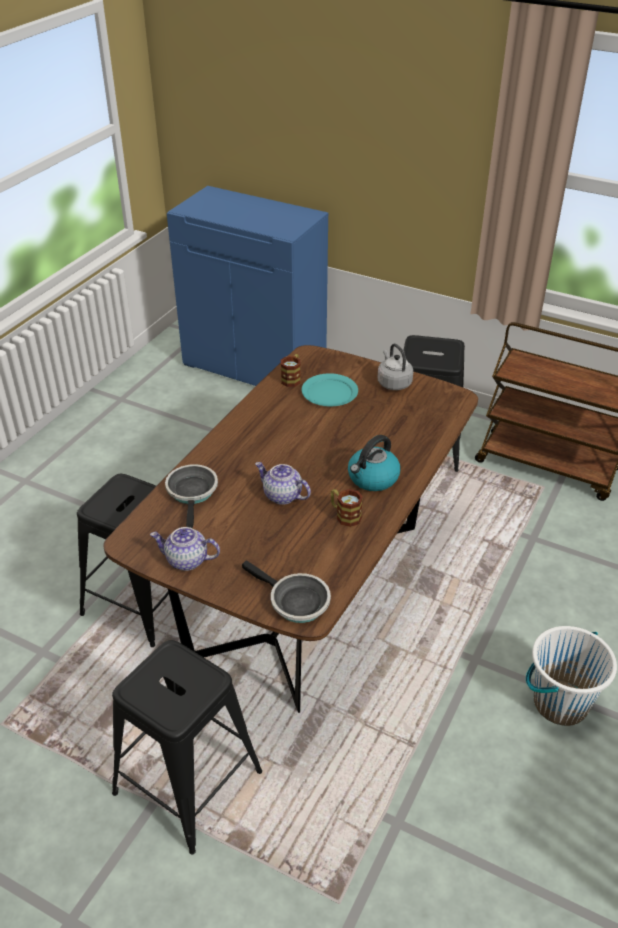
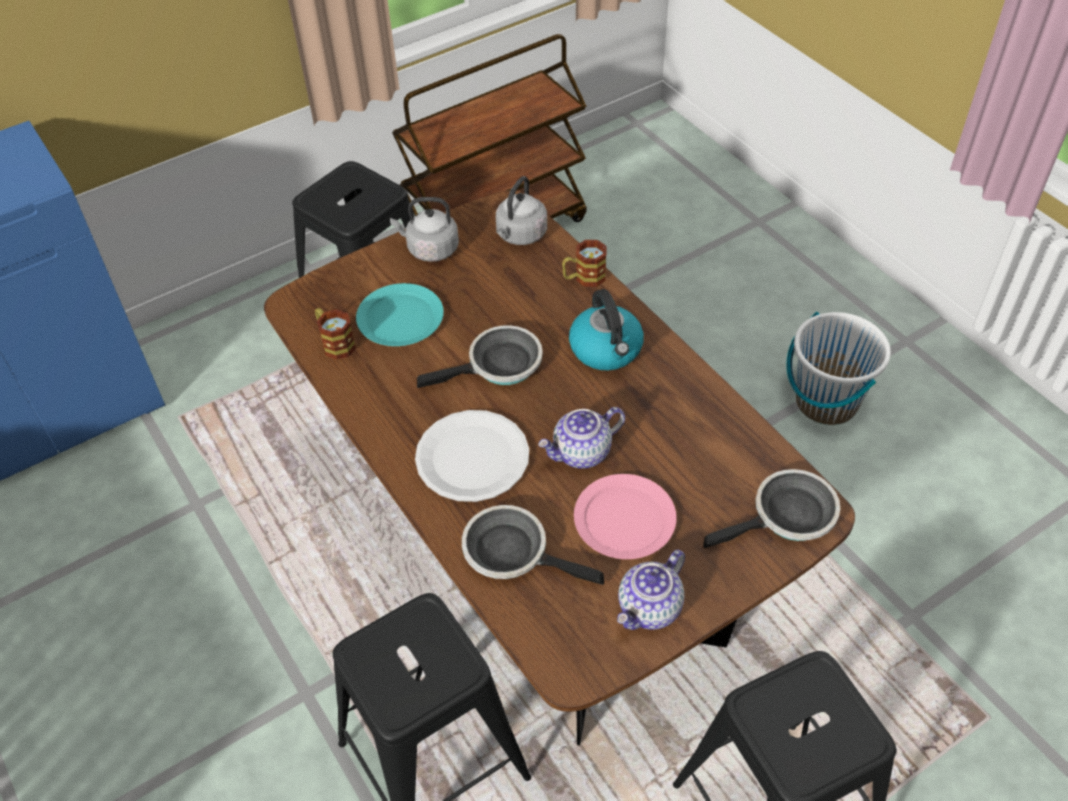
camera: 60 degrees left, 10 degrees up
mug [331,489,363,527] -> mug moved to [562,240,607,287]
none -> white plate [415,410,529,502]
none -> frying pan [417,325,543,388]
none -> grey kettle [496,176,547,245]
none -> pink plate [574,474,677,559]

